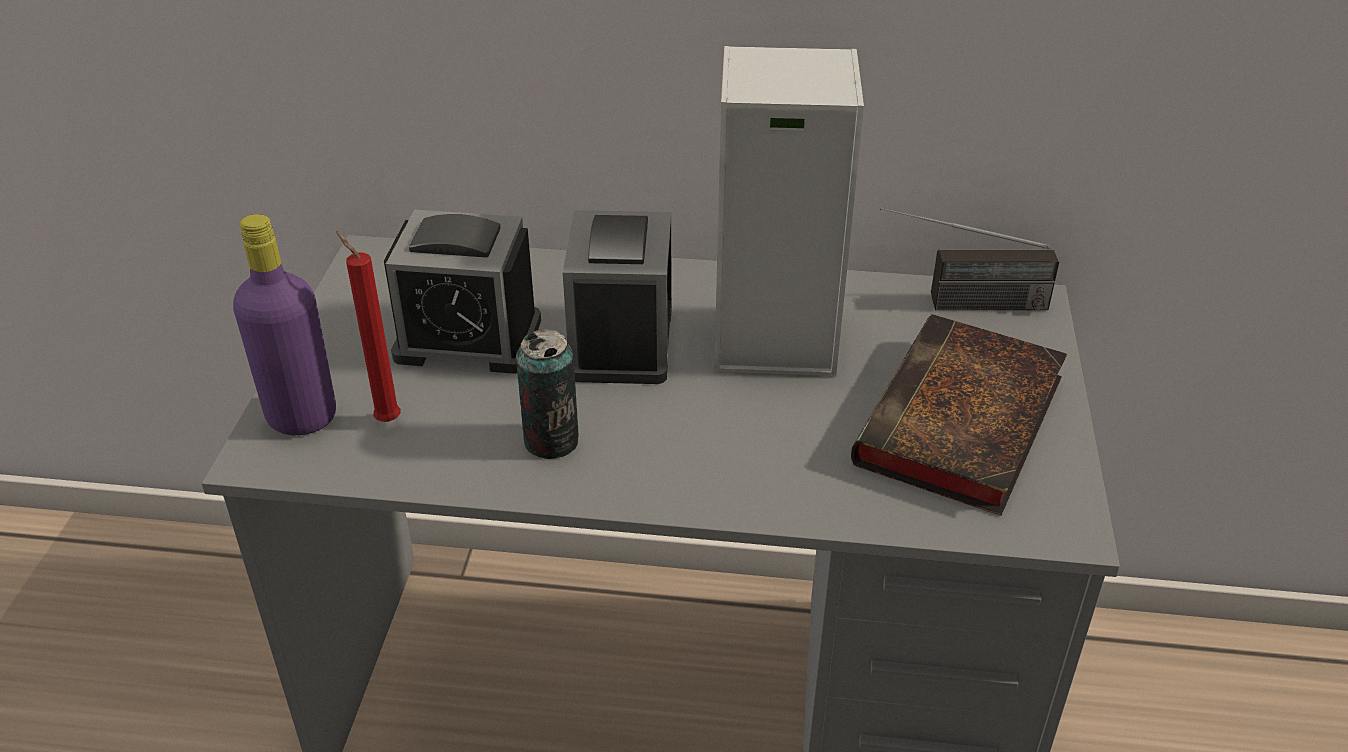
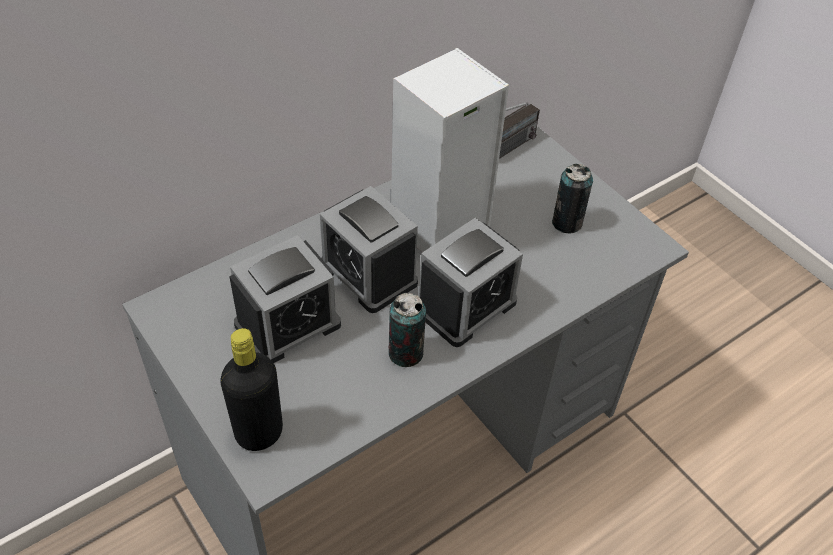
camera: 45 degrees left, 10 degrees up
purple bottle [233,214,336,435] -> black bottle [220,328,283,451]
red candle [336,231,401,422] -> none
book [851,314,1067,516] -> can [552,163,594,233]
none -> alarm clock [419,218,523,347]

